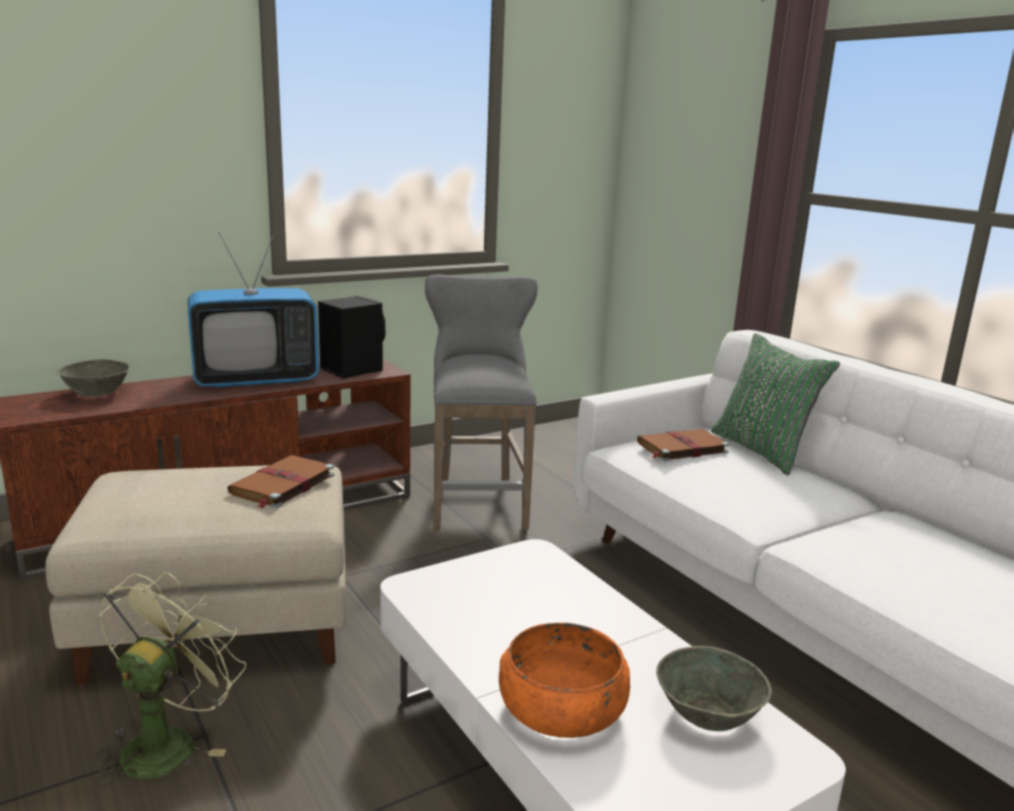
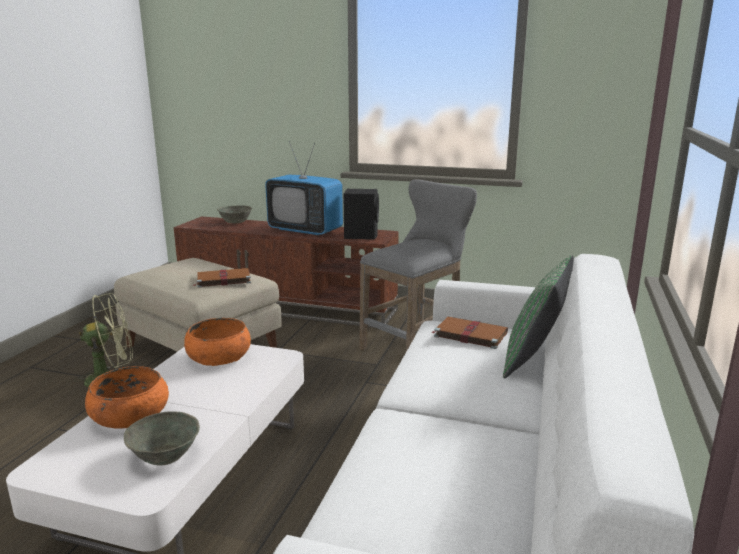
camera: 50 degrees right, 0 degrees up
none -> orange bowl [184,318,251,366]

